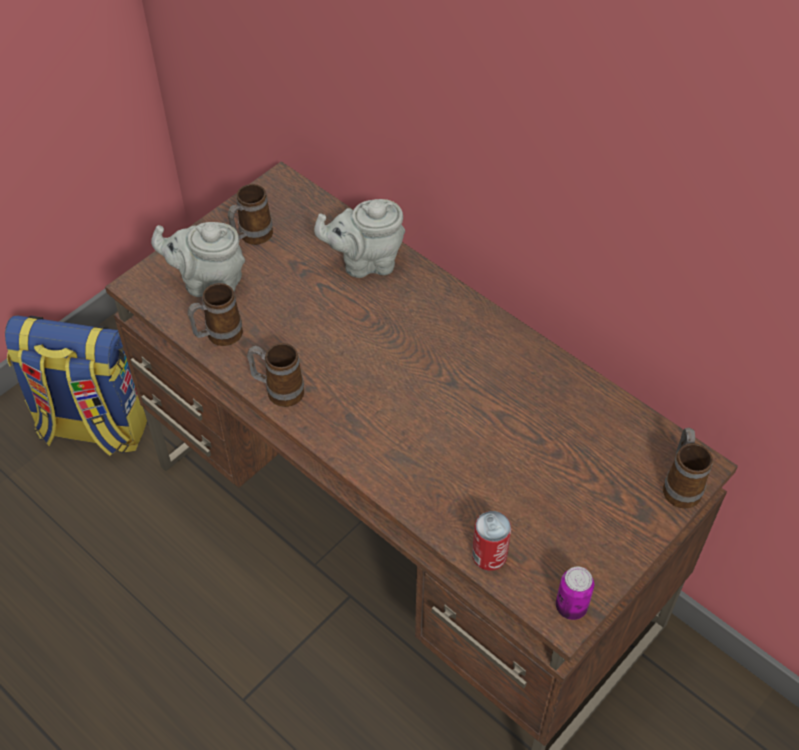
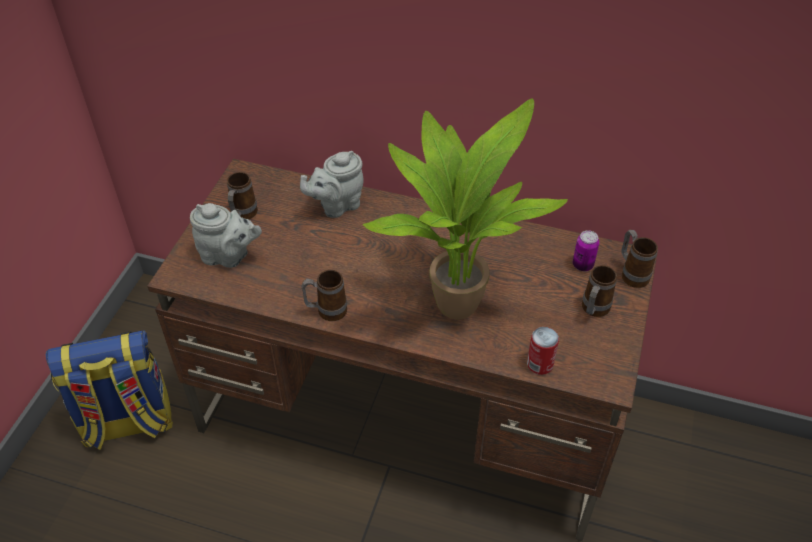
camera: 25 degrees left, 5 degrees down
grey teapot [151,222,245,297] -> grey teapot turned 150 degrees counterclockwise [190,203,262,268]
mug [187,283,243,346] -> mug moved to [582,265,617,317]
can [556,567,594,620] -> can moved to [573,230,599,271]
none -> potted plant [363,98,568,320]

